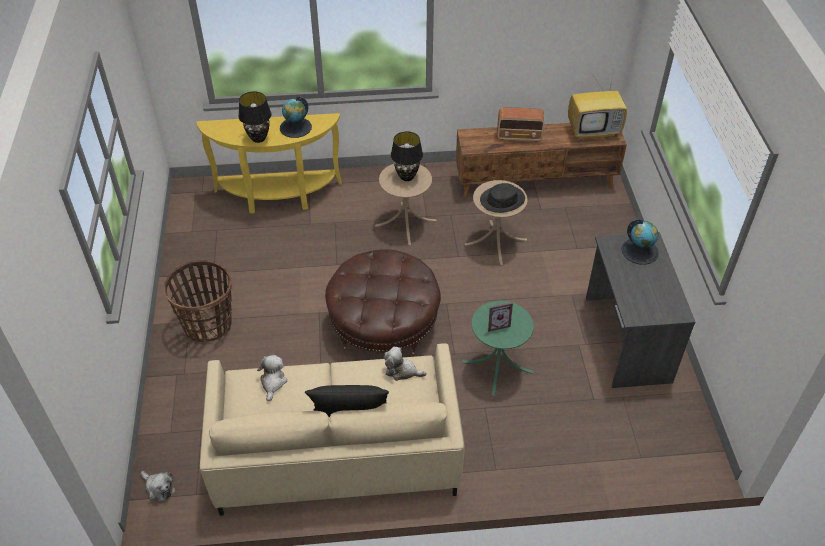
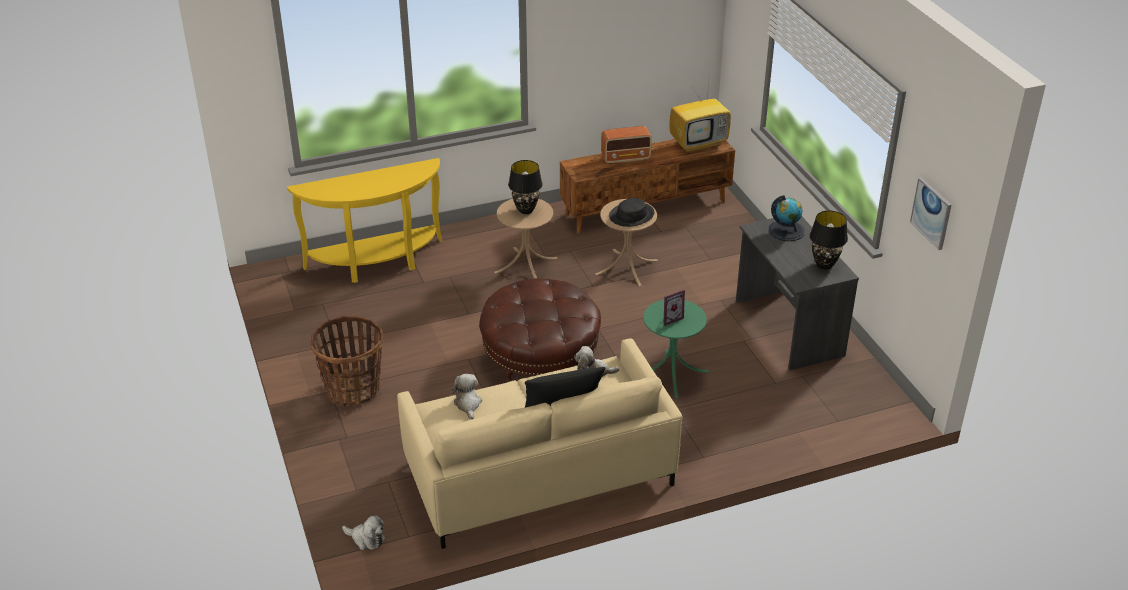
camera: 15 degrees left, 10 degrees down
black table lamp [239,91,271,143] -> black table lamp moved to [810,211,848,270]
globe [280,96,312,138] -> none
none -> picture [910,177,951,250]

